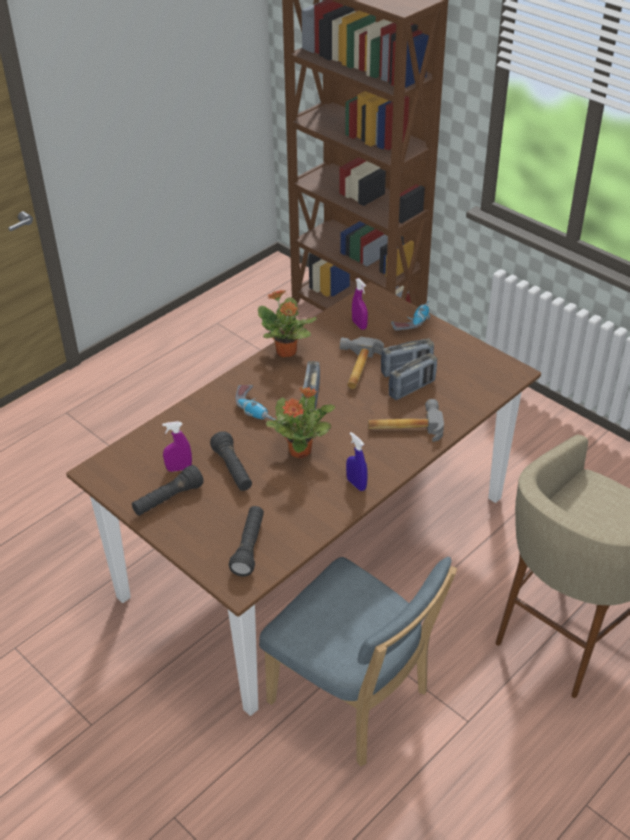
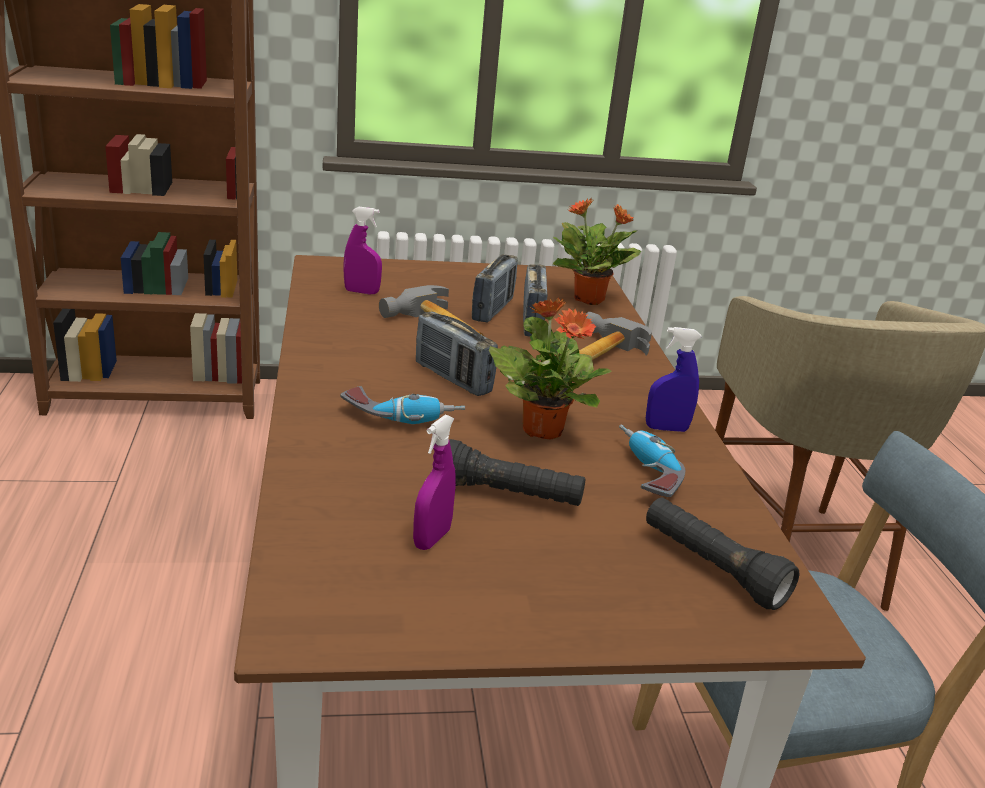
camera: 55 degrees left, 15 degrees down
black flashlight [132,465,204,516] -> none
potted plant [258,290,317,357] -> potted plant moved to [553,198,641,305]
power drill [391,300,430,331] -> power drill moved to [619,424,685,497]

